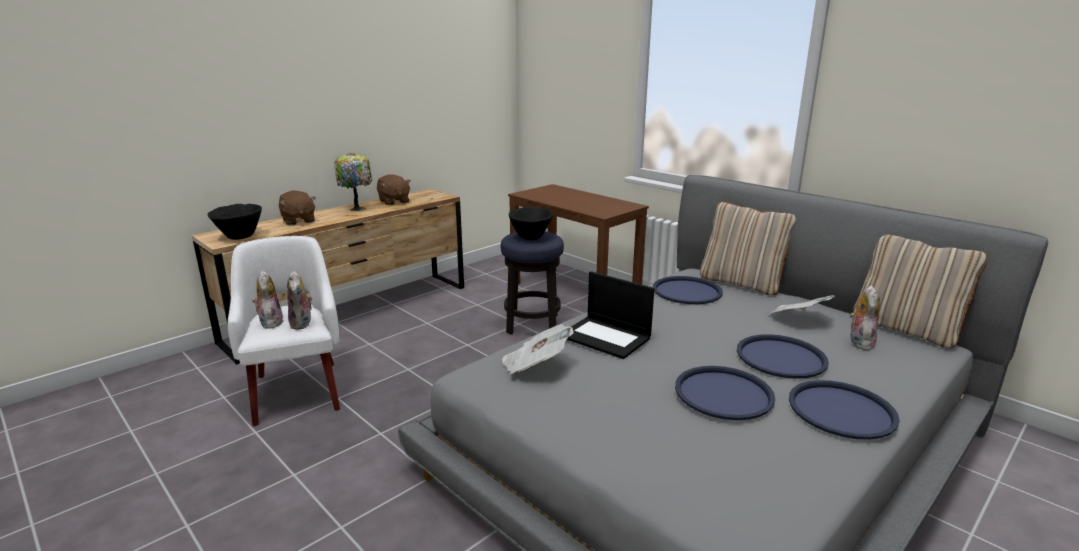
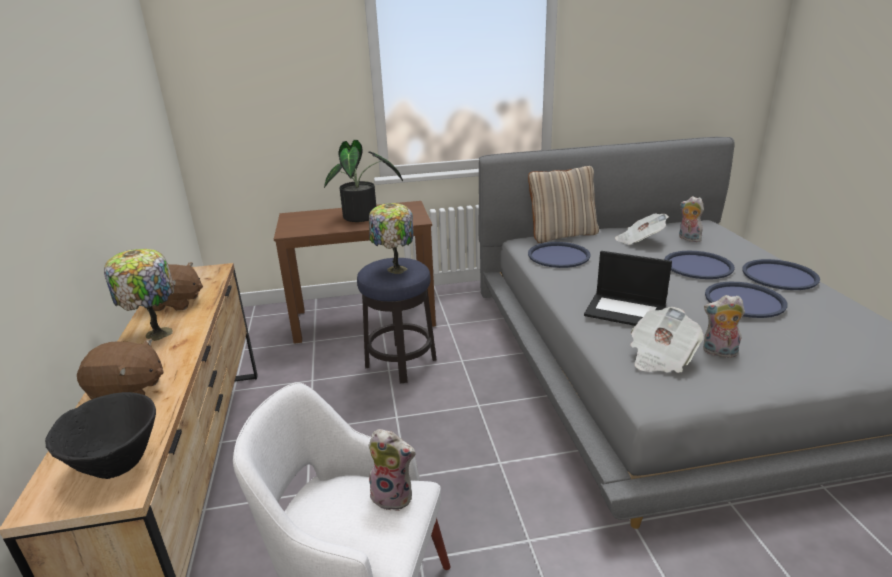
camera: 55 degrees left, 5 degrees up
plush toy [252,270,284,328] -> plush toy moved to [703,295,745,358]
black bowl [509,207,553,240] -> table lamp [369,203,414,274]
laptop [567,271,655,359] -> laptop turned 45 degrees clockwise [584,251,672,326]
beige pillow [853,235,988,348] -> none
none -> potted plant [324,140,403,222]

